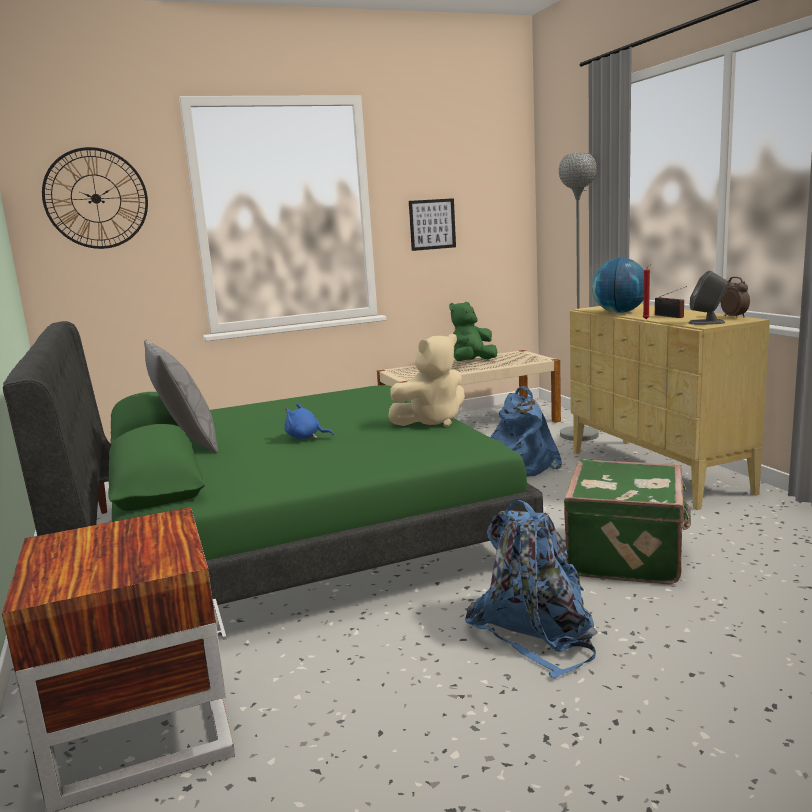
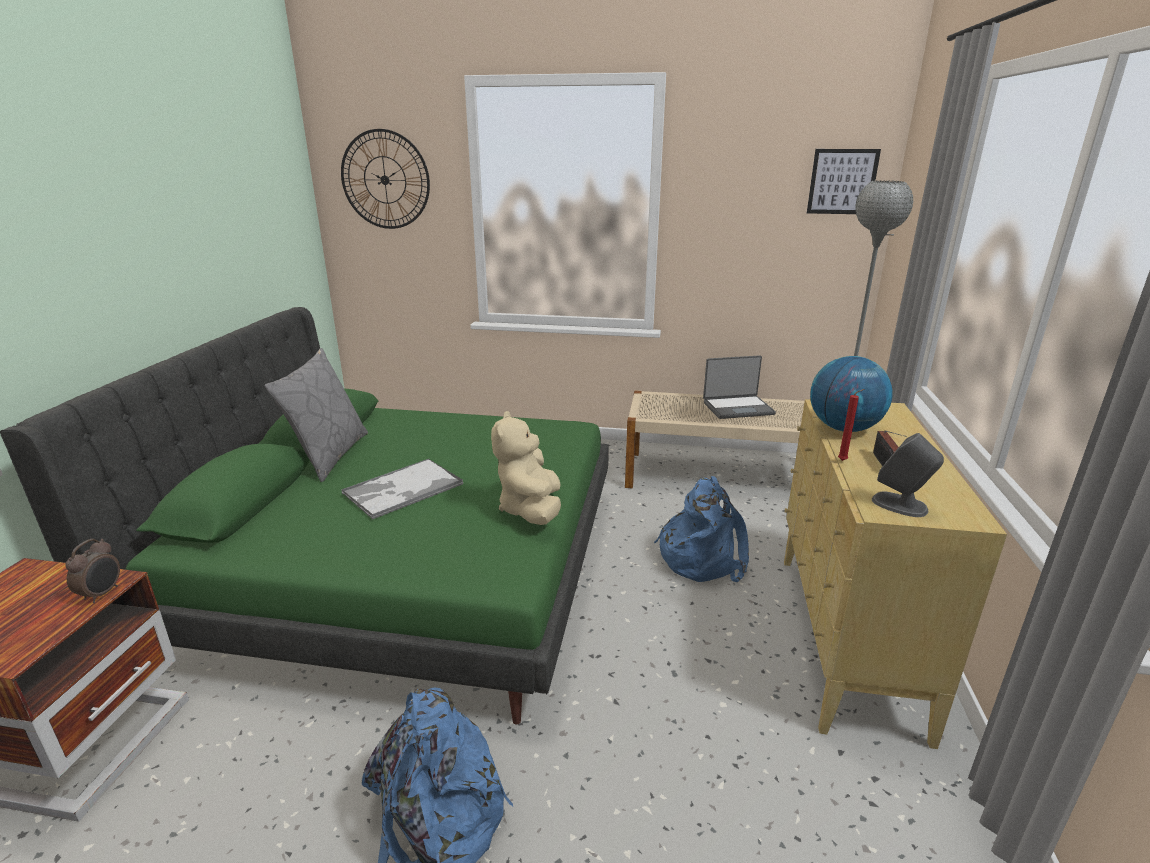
camera: 30 degrees right, 10 degrees up
blue plush toy [284,404,334,439] -> tray [341,459,463,519]
beige plush toy [388,334,465,427] -> beige plush toy turned 90 degrees clockwise [491,411,561,525]
picture [409,198,456,251] -> picture moved to [807,149,881,214]
green plush toy [449,302,497,361] -> laptop [703,355,776,419]
green suitcase [564,459,691,585] -> none
alarm clock [720,277,750,318] -> alarm clock moved to [66,539,120,603]

